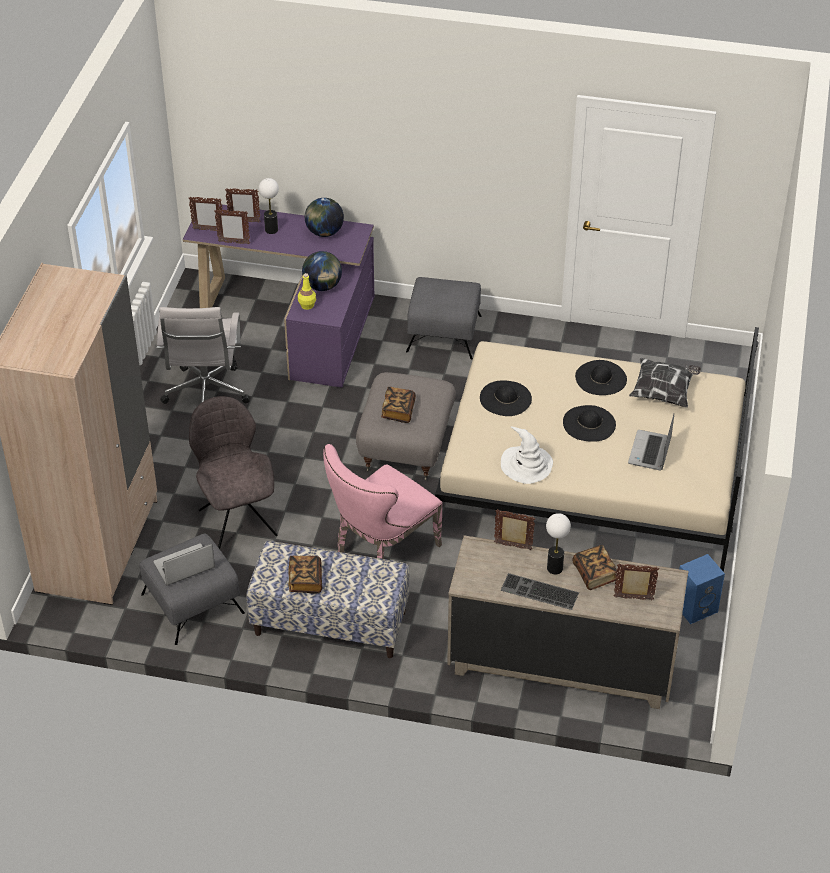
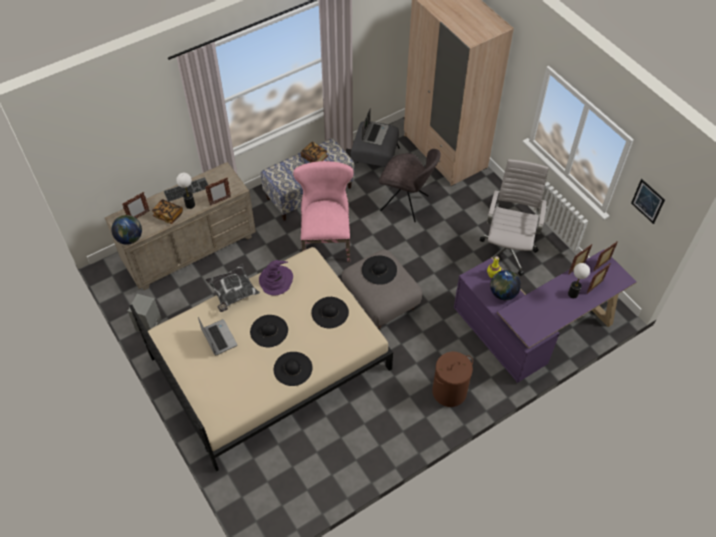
camera: 135 degrees right, 10 degrees up
white office chair [157,307,250,404] -> white office chair turned 60 degrees clockwise [480,159,549,276]
globe [305,198,344,237] -> globe moved to [111,215,142,245]
book [381,387,416,423] -> black hat [362,256,397,285]
grey ottoman [406,277,481,359] -> brown laundry basket [432,352,473,407]
white hat [501,427,553,484] -> purple hat [259,260,293,296]
pillow [629,358,701,407] -> pillow moved to [205,264,260,312]
blue speaker [680,554,725,624] -> grey speaker [128,294,162,332]
none -> picture [631,179,665,224]

